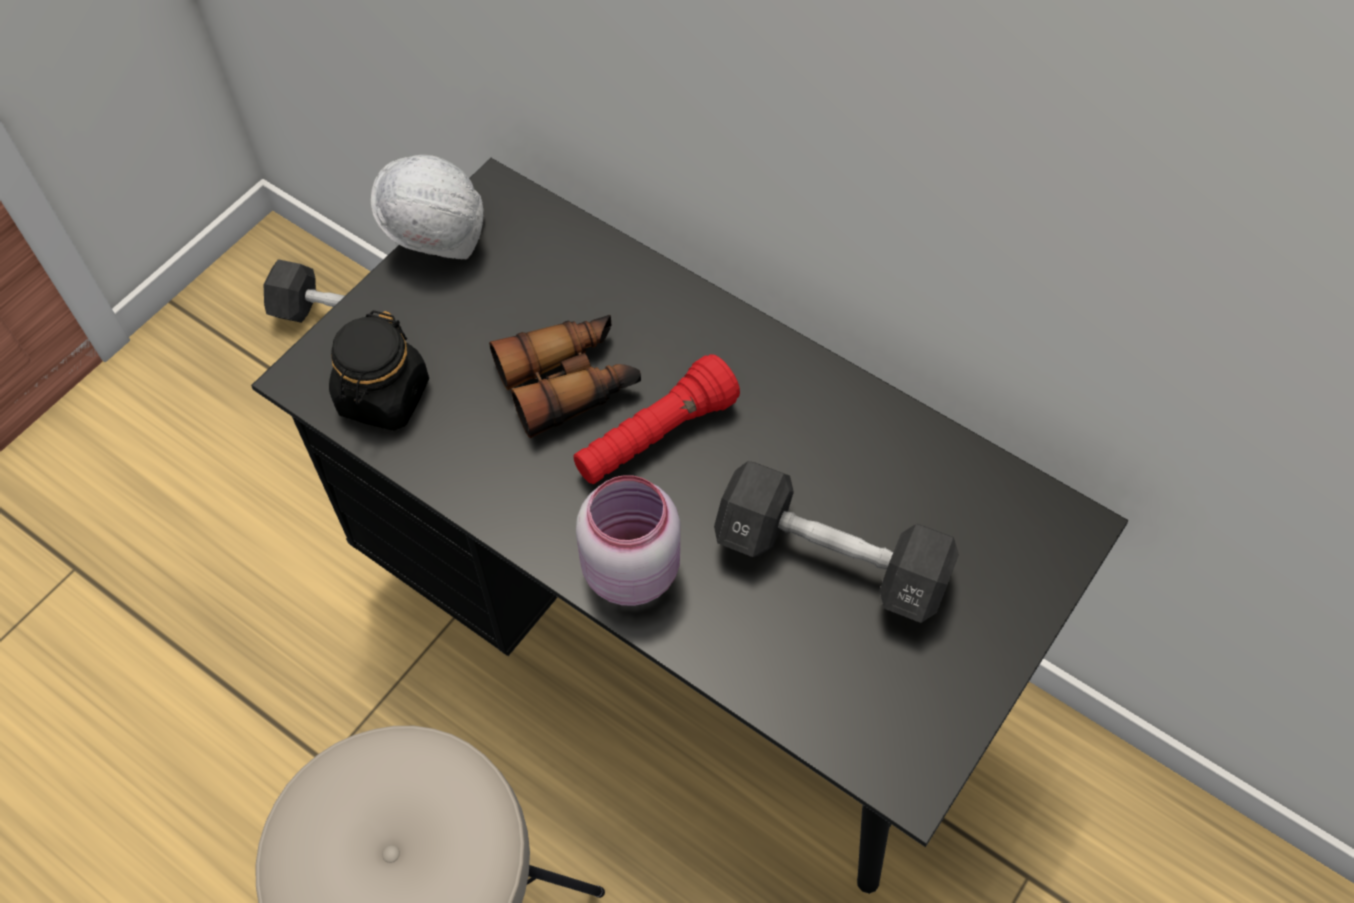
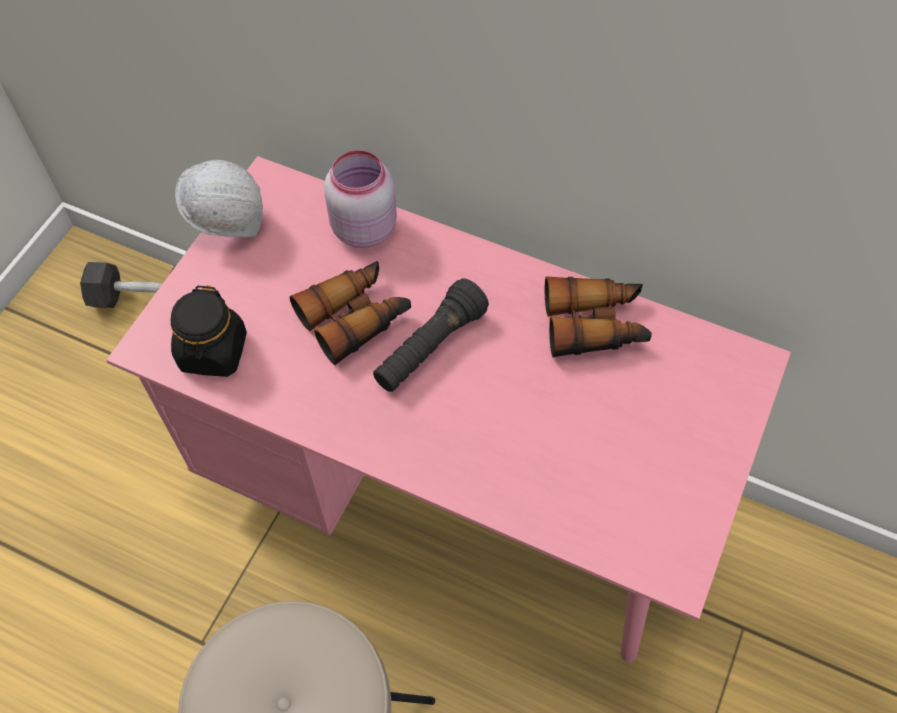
camera: 10 degrees left, 0 degrees up
black desk [251,158,1129,894] -> pink desk [106,156,791,663]
red flashlight [574,354,740,484] -> black flashlight [373,279,489,392]
pink jar [576,475,680,606] -> pink jar moved to [324,150,397,248]
black dumbbell [714,461,959,623] -> none
none -> binoculars [545,276,652,357]

